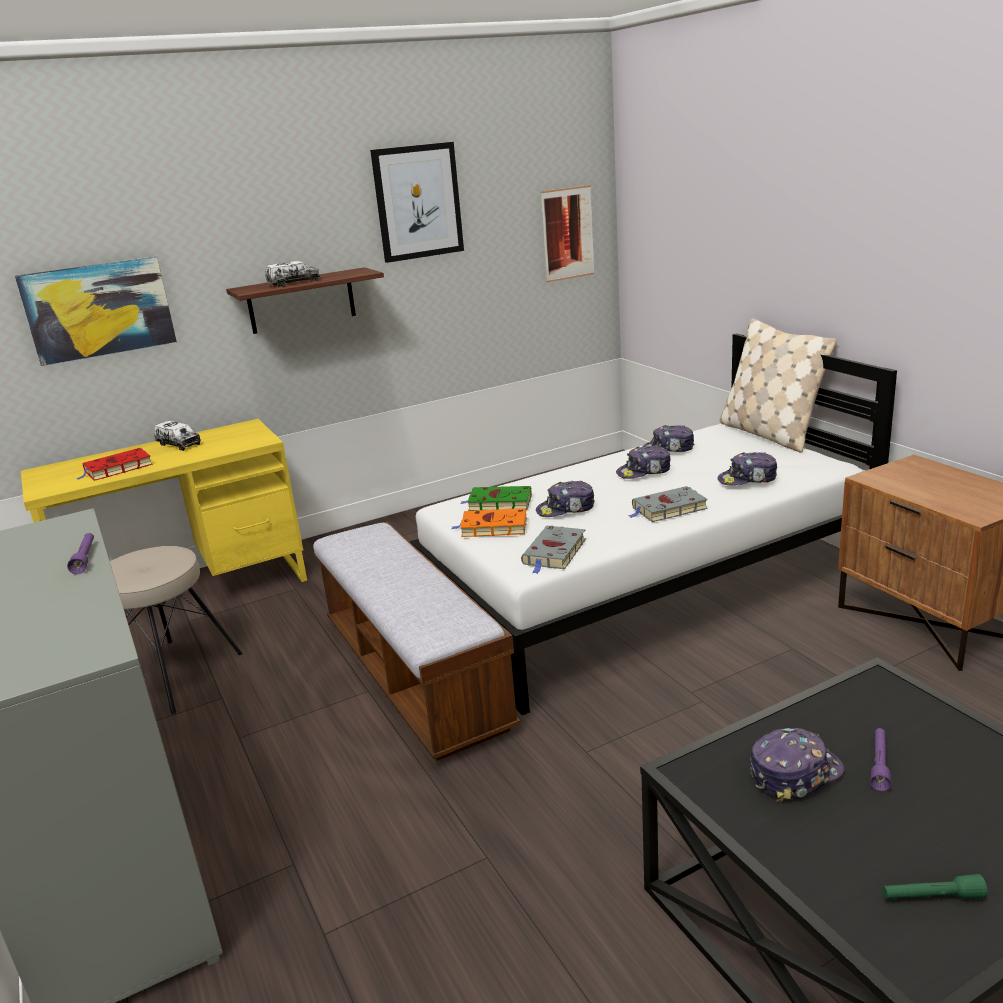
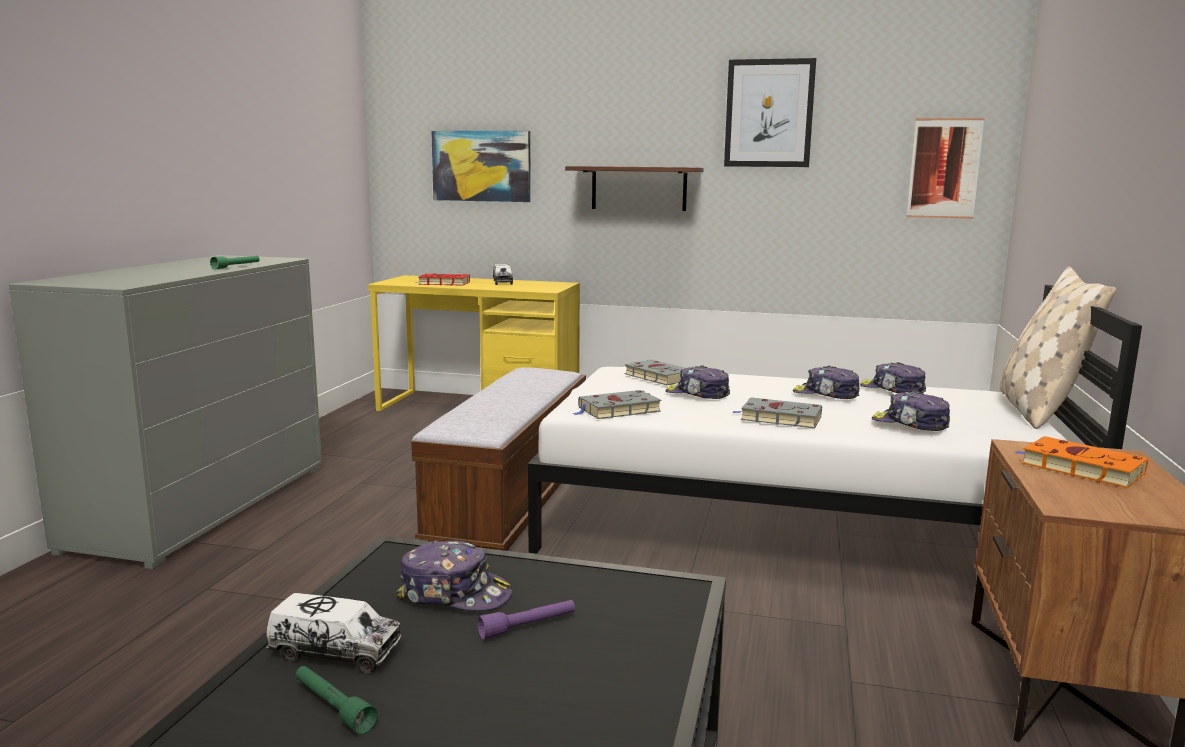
camera: 40 degrees right, 10 degrees down
purple flashlight [67,533,94,574] -> green flashlight [210,256,259,269]
beige stool [110,546,243,714] -> none
toy truck [265,261,320,287] -> toy truck moved to [266,593,401,673]
orange book [452,508,527,537] -> orange book moved to [1013,436,1148,488]
green book [460,486,532,511] -> grey book [625,360,685,385]

